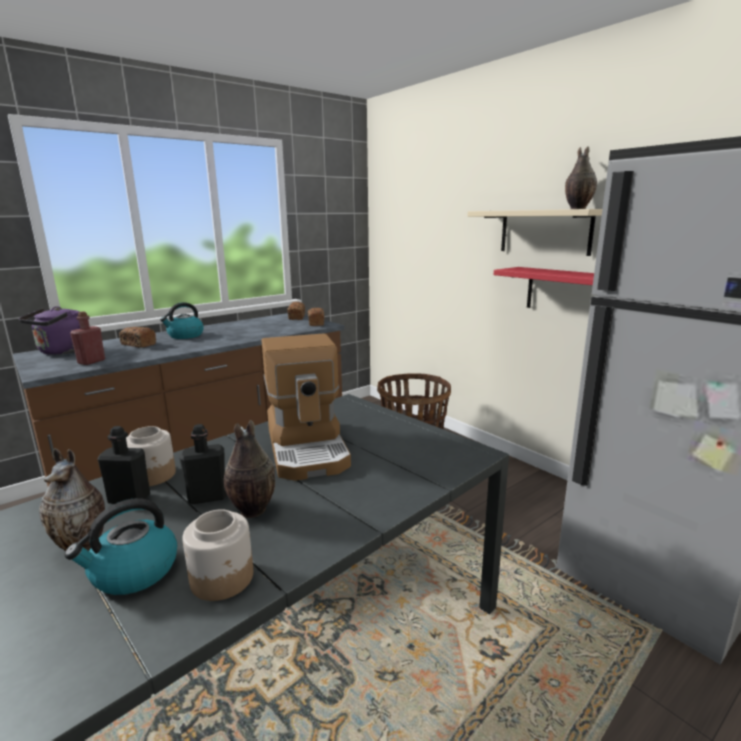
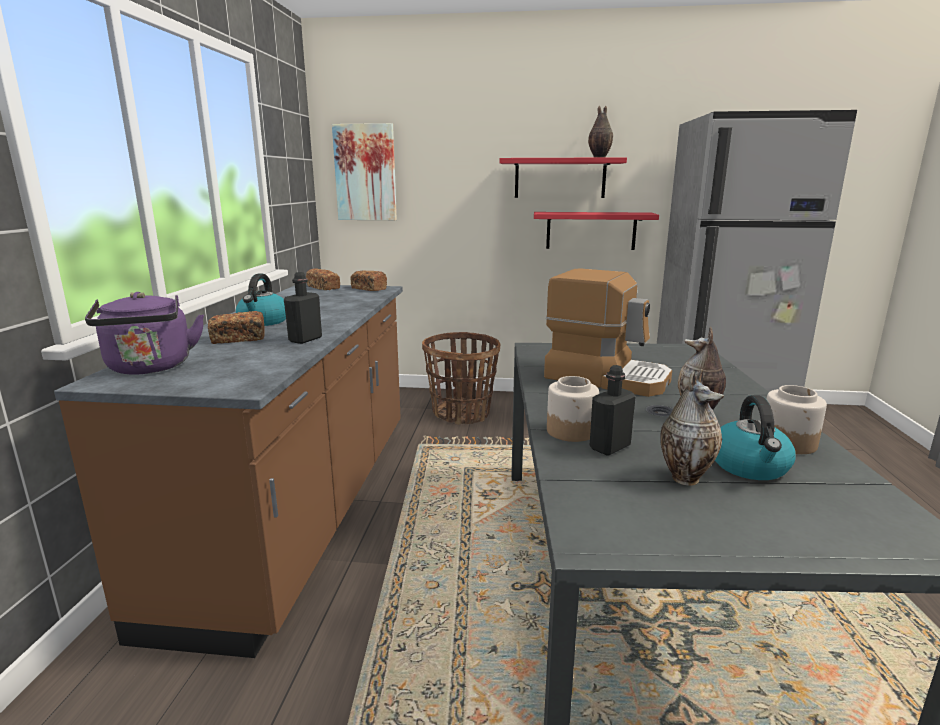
camera: 45 degrees left, 0 degrees up
red bottle [70,312,105,365] -> none
black bottle [179,424,227,504] -> black bottle moved to [284,272,322,344]
beige shelf [468,209,602,256] -> red shelf [499,157,627,198]
none -> picture [332,123,397,220]

